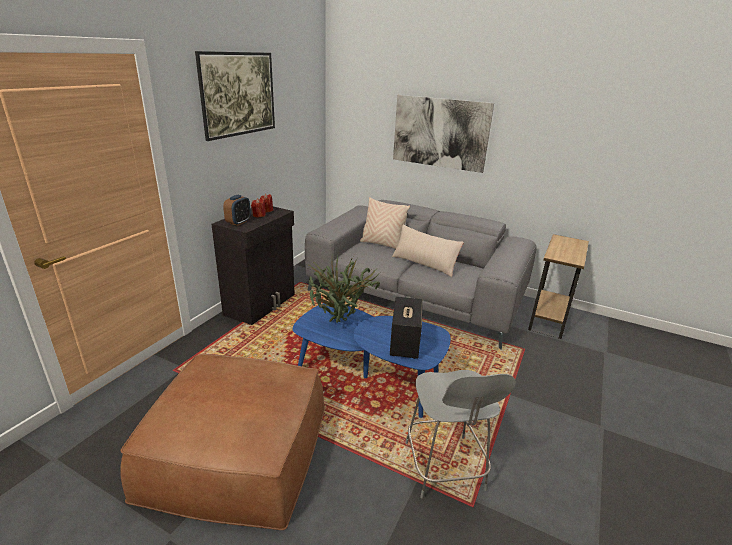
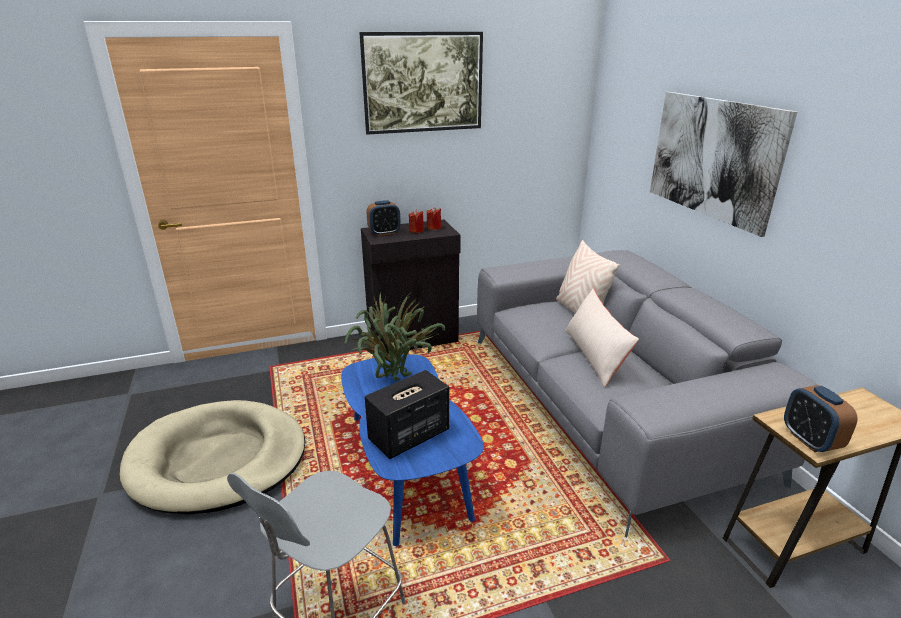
camera: 45 degrees right, 0 degrees up
brown ottoman [120,354,325,530] -> beige dog bed [120,400,305,515]
none -> alarm clock [784,385,857,452]

